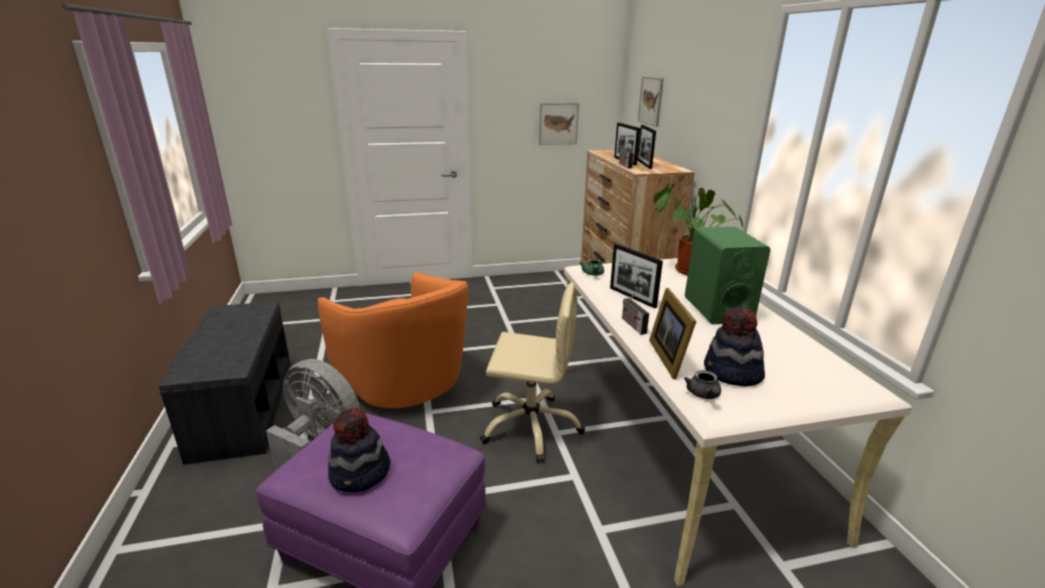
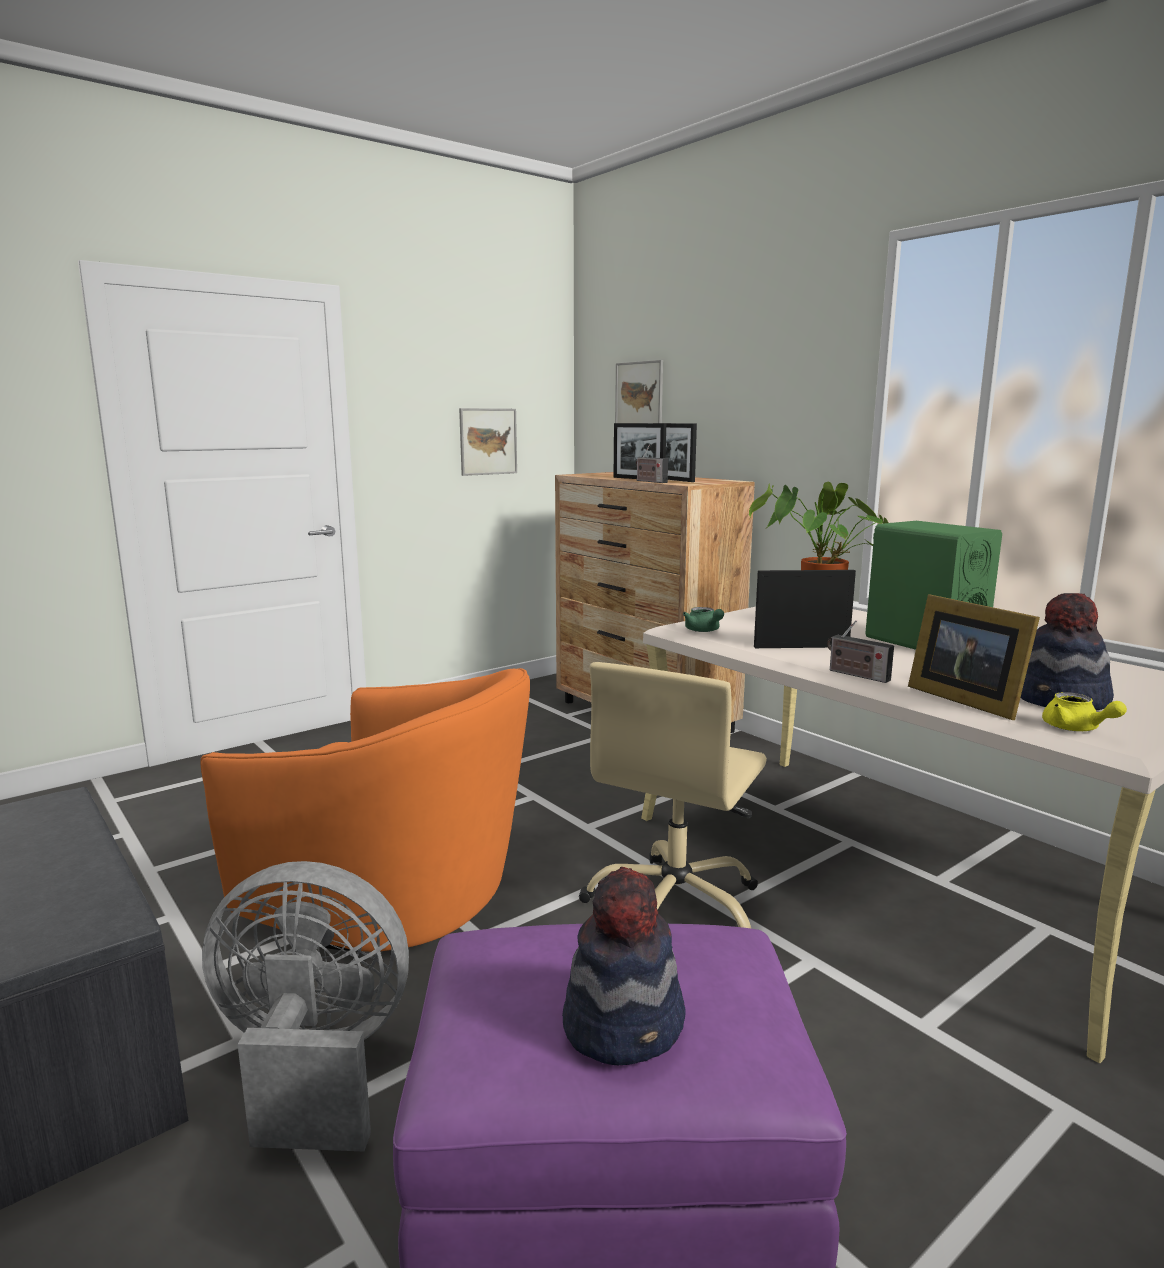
camera: 25 degrees left, 10 degrees down
beige office chair [480,282,585,463] -> beige office chair turned 135 degrees clockwise [579,662,767,929]
picture frame [610,244,663,308] -> picture frame turned 150 degrees clockwise [754,570,856,648]
grey teapot [684,370,721,399] -> yellow teapot [1042,692,1127,731]

